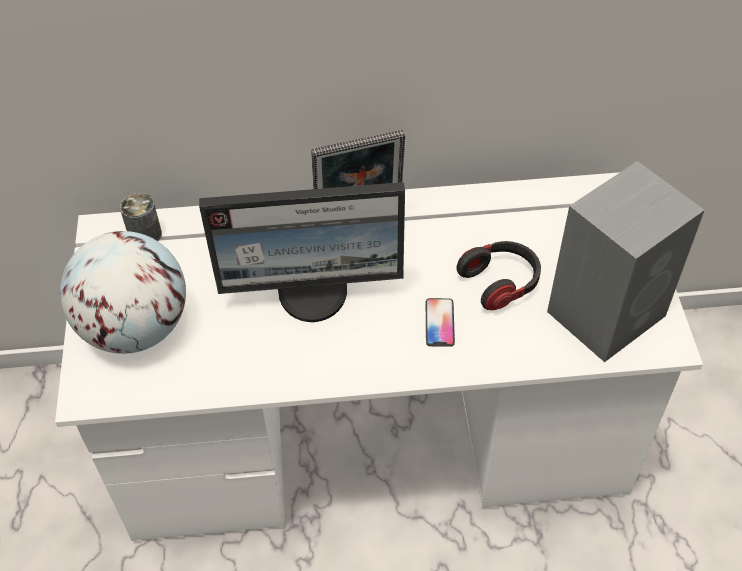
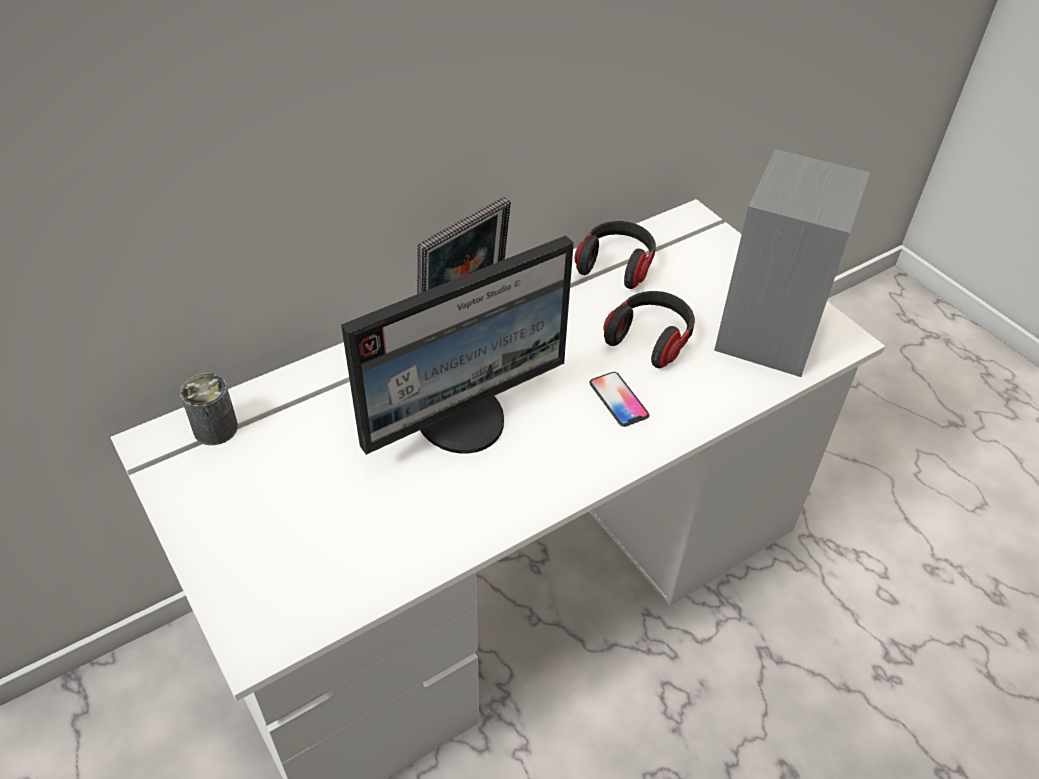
camera: 30 degrees left, 5 degrees down
globe [60,231,186,354] -> none
none -> headphones [574,221,656,289]

